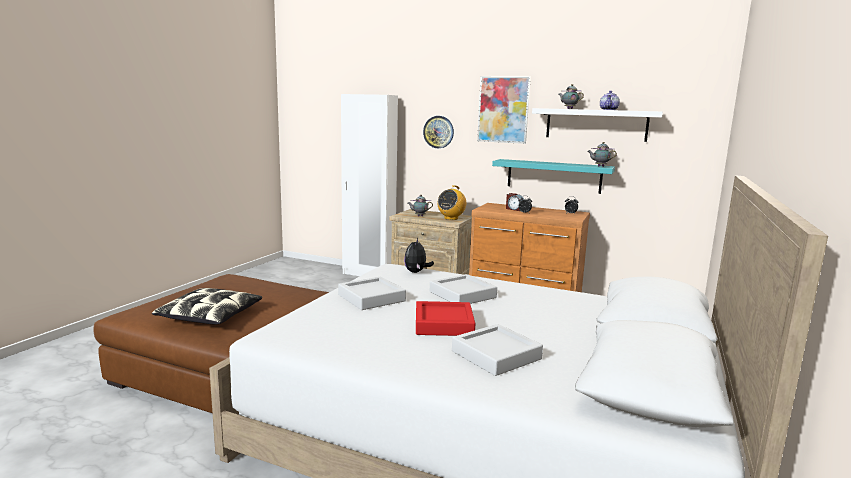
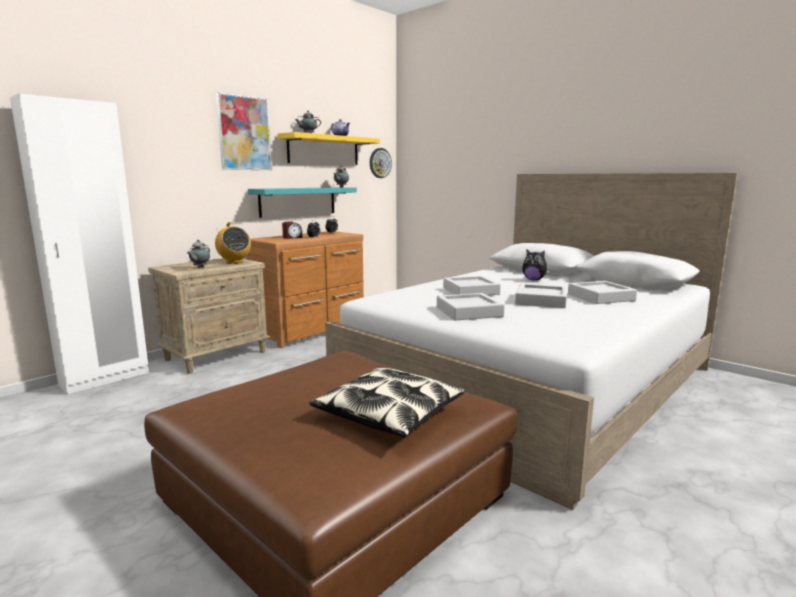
camera: 70 degrees left, 0 degrees up
plush toy [404,238,434,273] -> plush toy moved to [522,250,551,280]
red tray [416,301,475,336] -> grey tray [515,284,567,308]
wall clock [423,116,454,148] -> wall clock moved to [370,148,392,178]
white shelf [532,108,663,142] -> yellow shelf [277,132,380,165]

